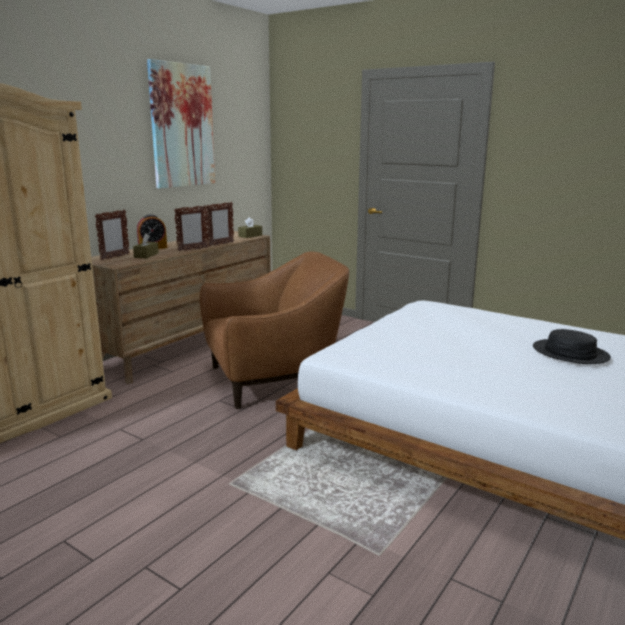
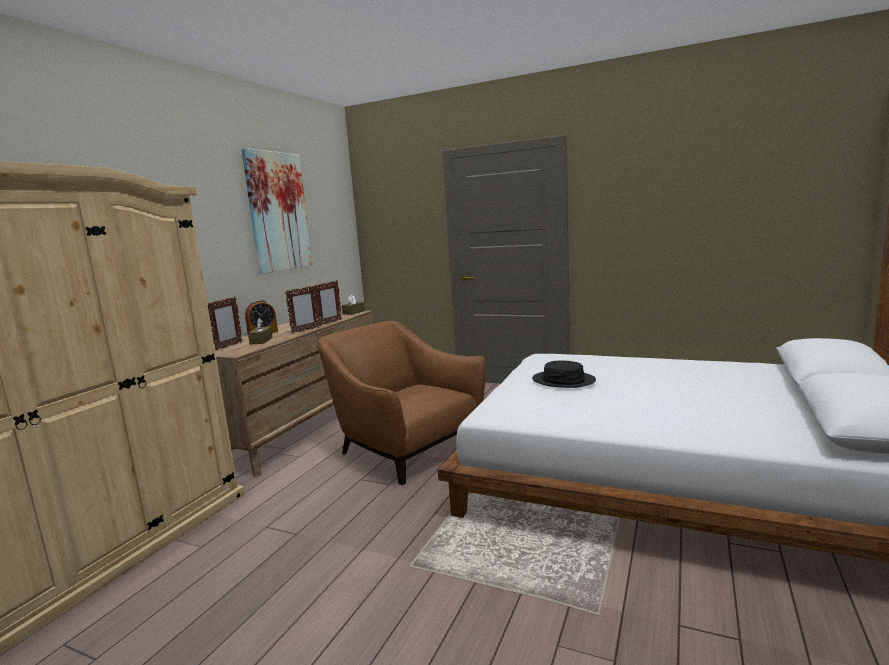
camera: 10 degrees left, 5 degrees down
brown armchair [200,251,349,409] -> brown armchair turned 105 degrees counterclockwise [319,321,486,485]
black hat [533,329,611,364] -> black hat moved to [532,361,596,388]

